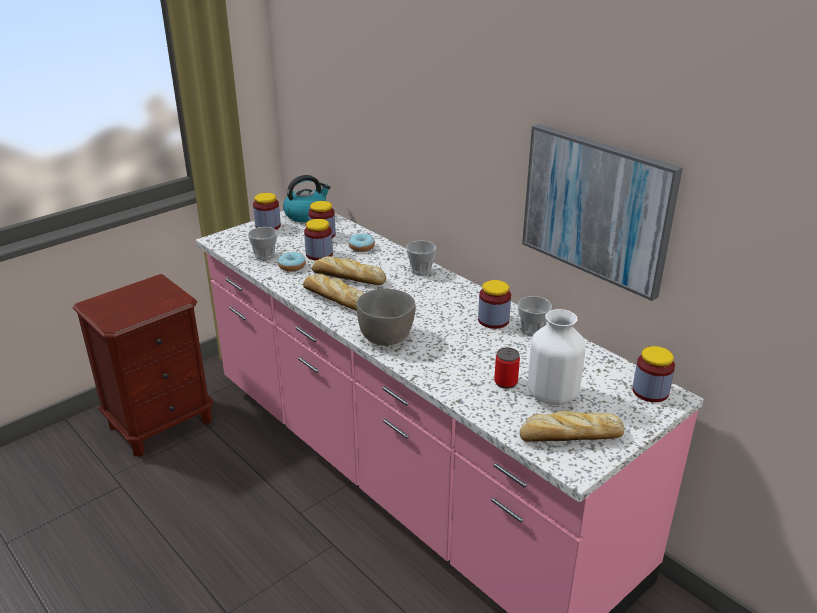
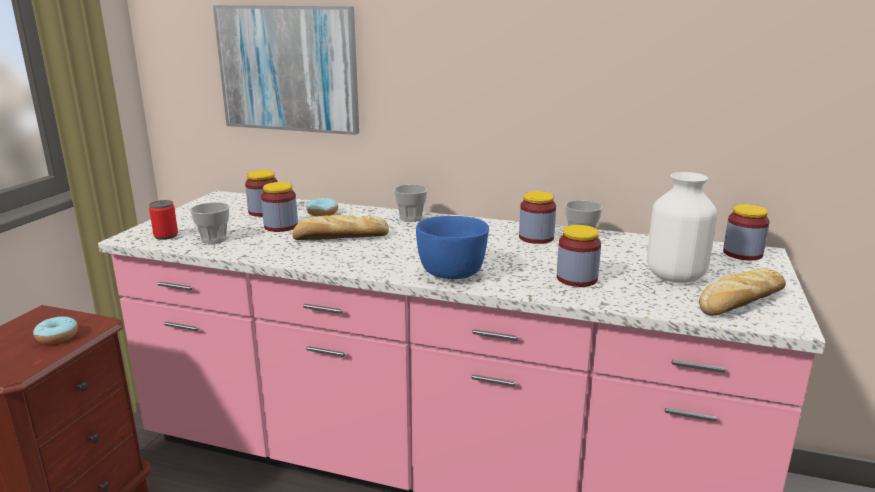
camera: 30 degrees left, 10 degrees down
jar [253,193,281,230] -> jar moved to [557,225,601,287]
donut [278,252,306,272] -> donut moved to [33,317,78,344]
kettle [283,175,331,223] -> none
bread [303,274,364,311] -> none
grey bowl [357,289,416,346] -> blue bowl [416,216,489,279]
can [494,348,520,389] -> can moved to [149,200,178,240]
picture [522,124,683,301] -> picture moved to [213,5,359,135]

